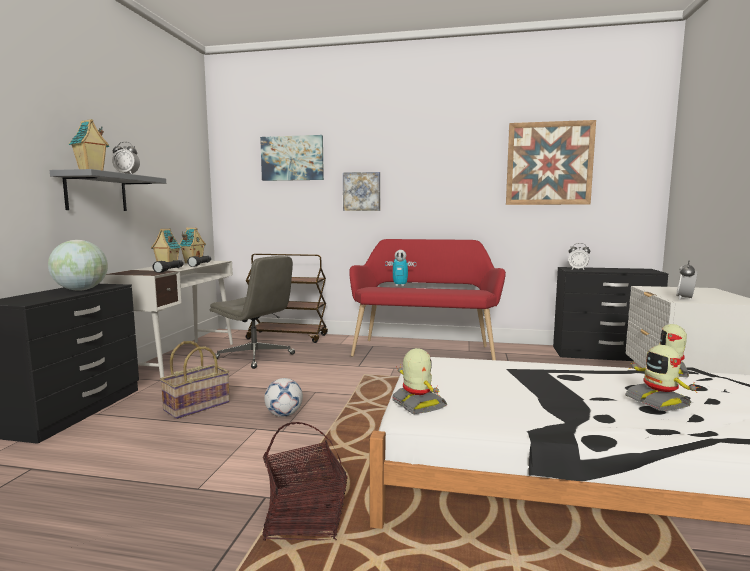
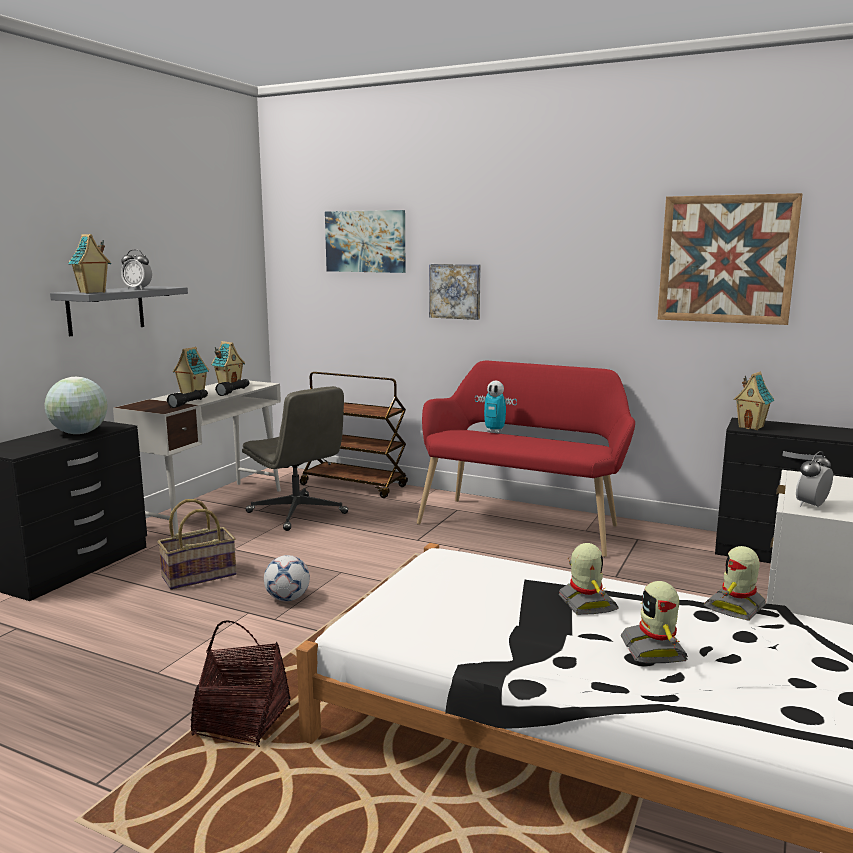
camera: 15 degrees right, 5 degrees up
toy robot [392,348,447,414] -> toy robot moved to [559,543,619,615]
alarm clock [568,243,590,270] -> toy house [734,372,775,430]

